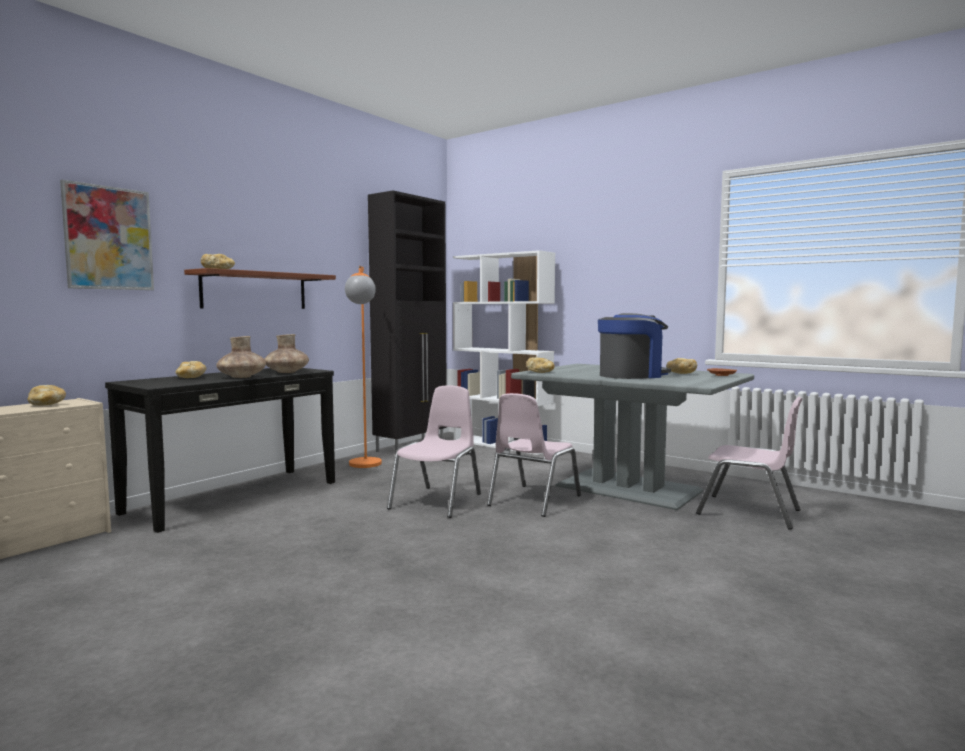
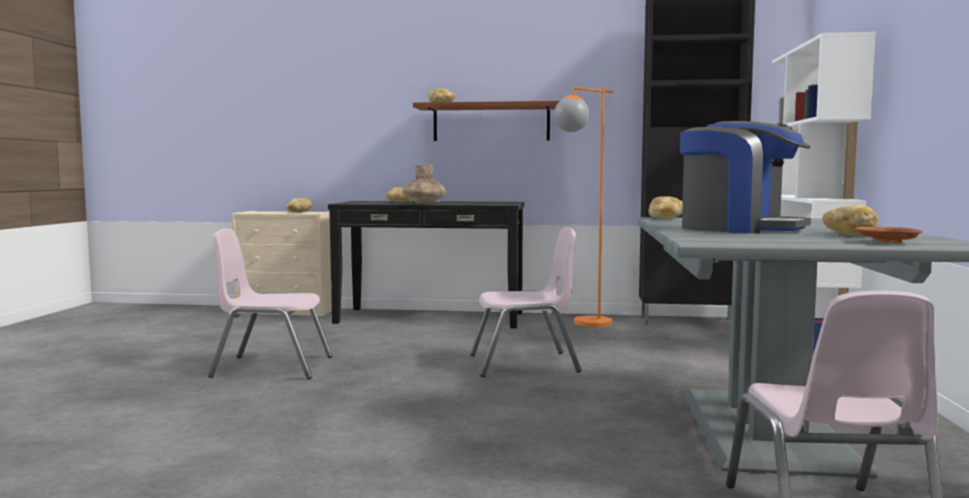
camera: 60 degrees right, 0 degrees up
picture [60,180,154,290] -> none
brown vase [265,334,309,373] -> none
pink chair [487,393,581,517] -> pink chair moved to [208,228,332,380]

